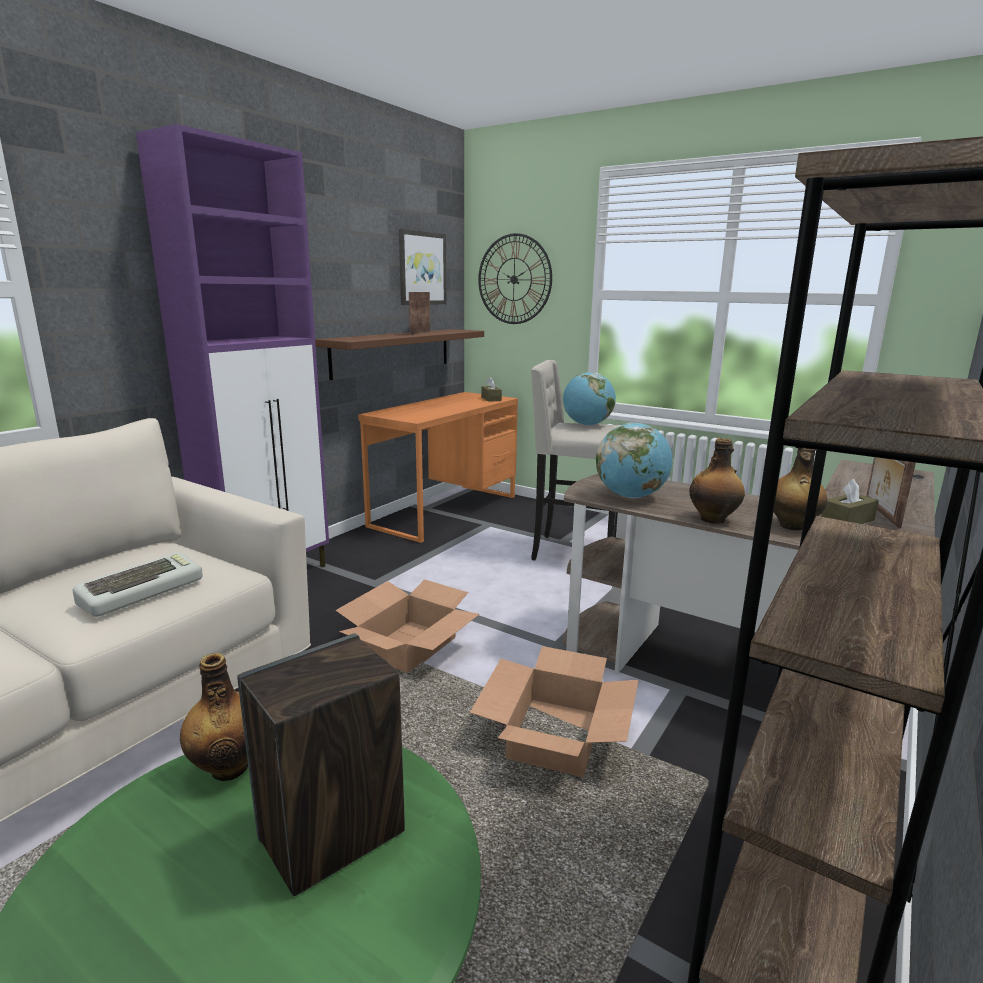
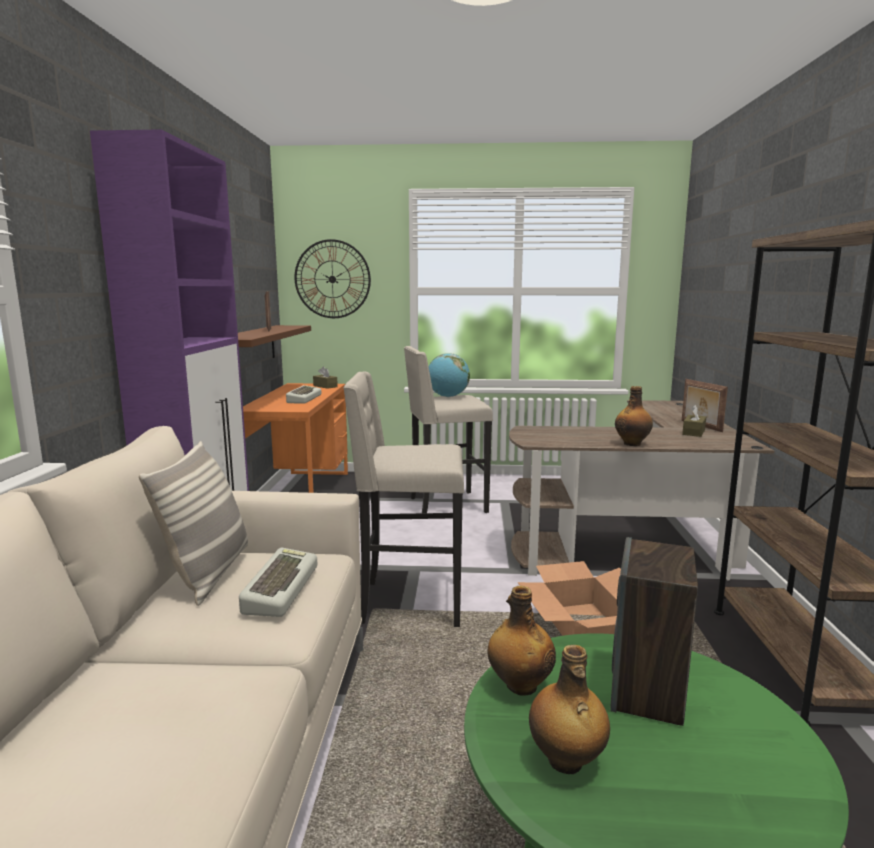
camera: 30 degrees left, 5 degrees down
cardboard box [335,579,479,673] -> beige stool [343,371,464,627]
picture [399,229,446,305] -> none
globe [596,422,672,499] -> none
bottle [773,448,827,531] -> bottle moved to [529,645,610,774]
none -> pillow [139,441,248,606]
none -> keyboard [286,385,321,404]

